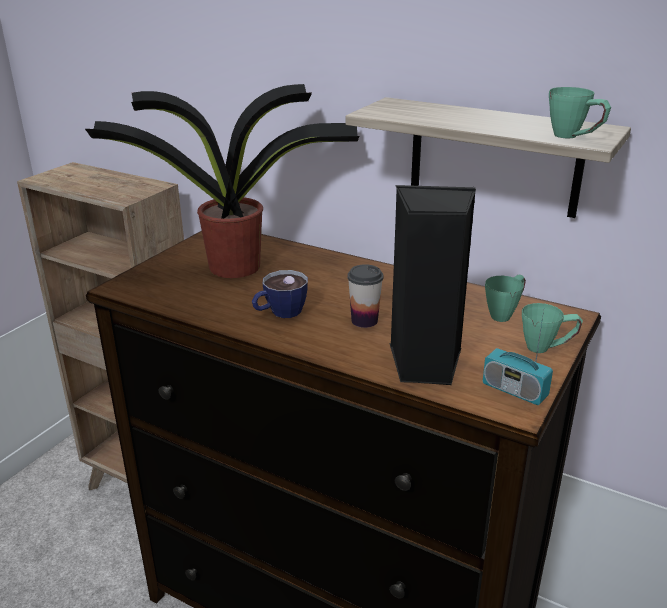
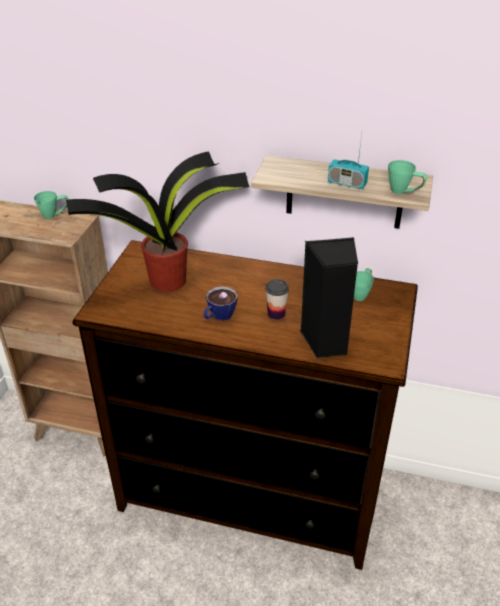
camera: 15 degrees left, 10 degrees up
radio [483,311,553,405] -> radio moved to [328,134,369,189]
green mug [522,303,583,353] -> green mug moved to [34,191,69,219]

